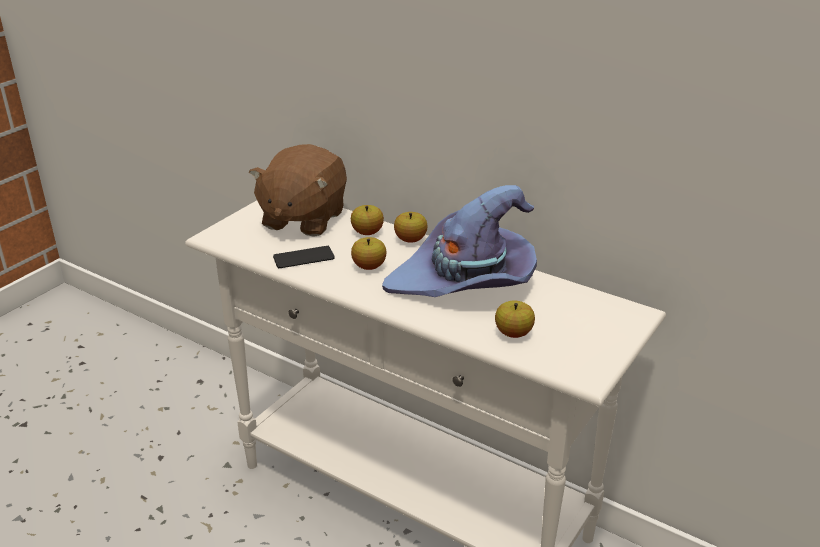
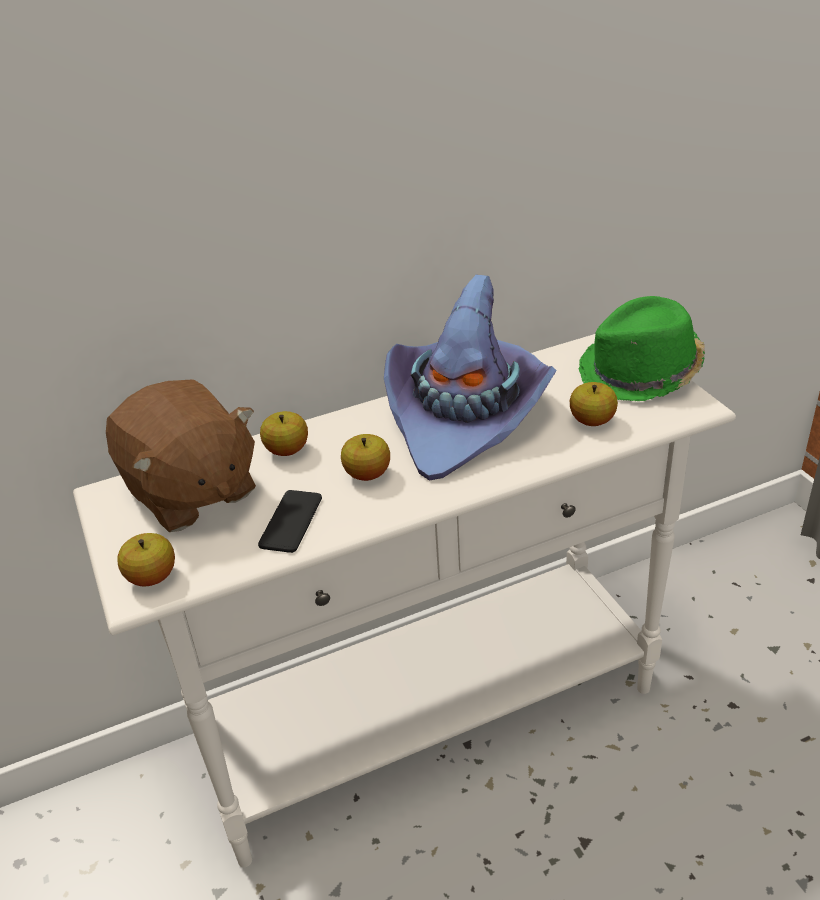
camera: 55 degrees left, 5 degrees up
apple [394,212,428,243] -> apple moved to [117,533,175,586]
none -> green hat [579,296,705,401]

